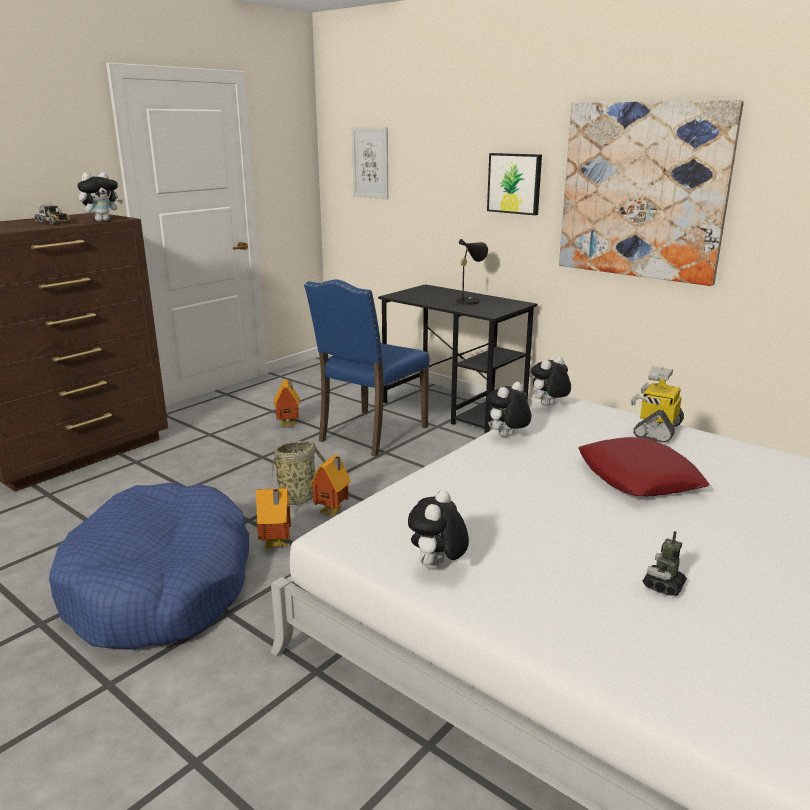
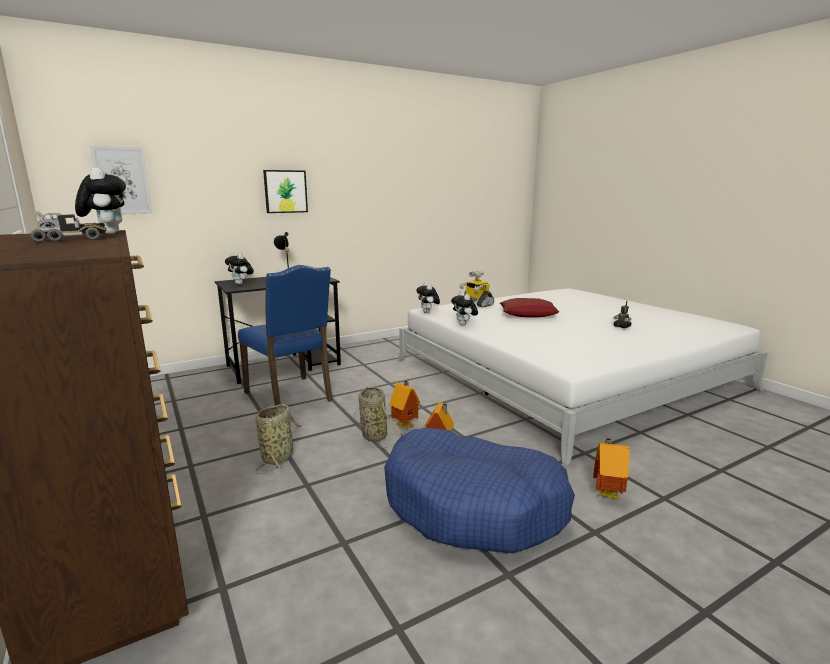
camera: 70 degrees left, 5 degrees down
toy house [274,379,300,427] -> toy house moved to [593,438,630,500]
plush toy [408,490,469,569] -> plush toy moved to [225,252,254,285]
picture [559,100,744,286] -> none
none -> basket [255,404,301,474]

